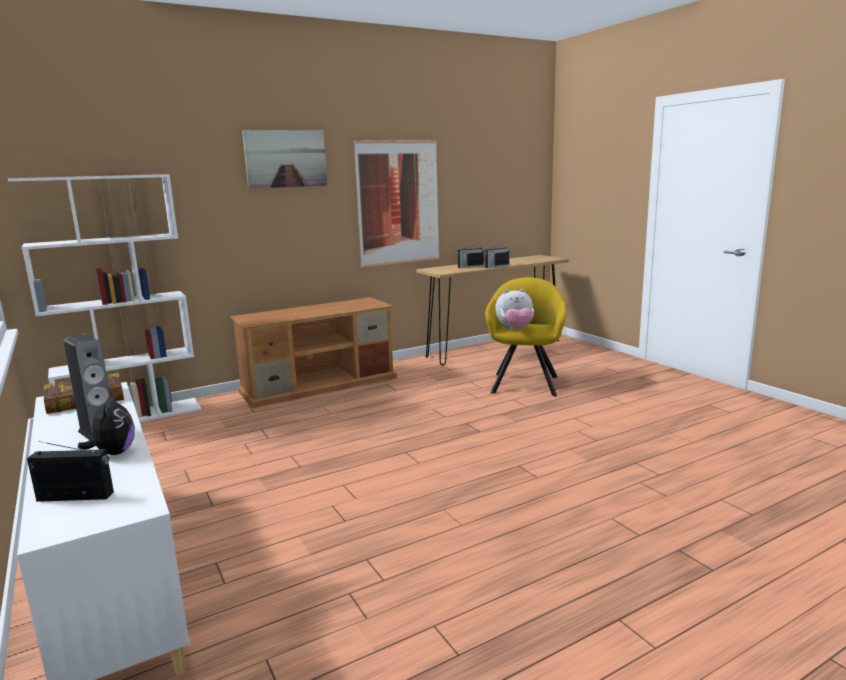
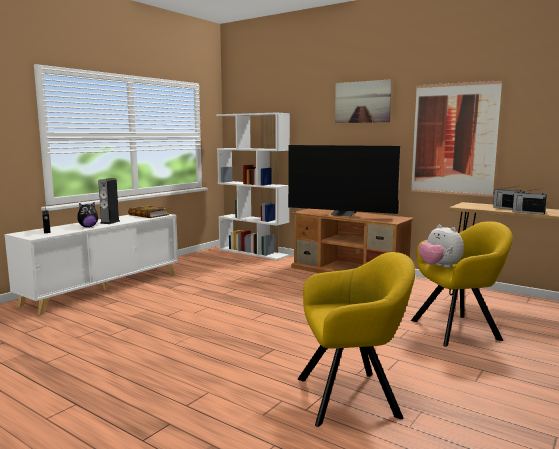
camera: 65 degrees right, 5 degrees down
none -> television [288,145,400,216]
none -> yellow armchair [298,252,415,427]

